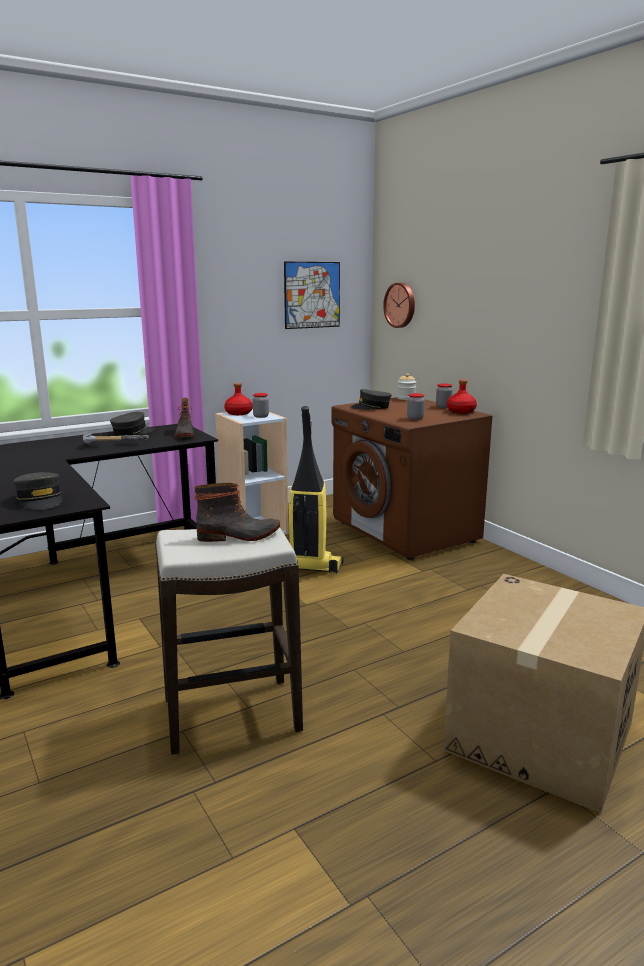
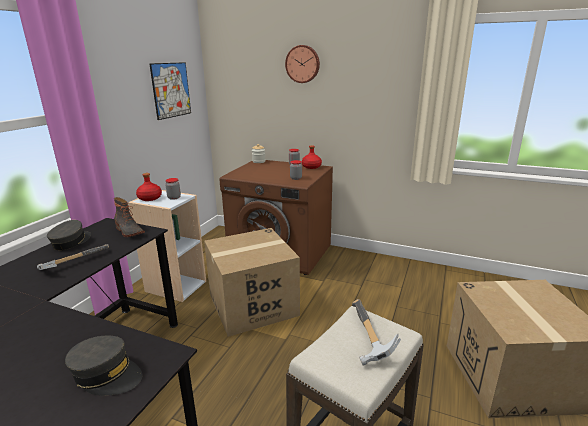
camera: 35 degrees left, 5 degrees up
boot [194,483,280,542] -> hammer [352,299,401,366]
vacuum cleaner [289,406,344,574] -> cardboard box [204,228,300,337]
grey cap [350,389,392,410] -> none
wall clock [383,283,415,328] -> wall clock moved to [285,45,320,83]

